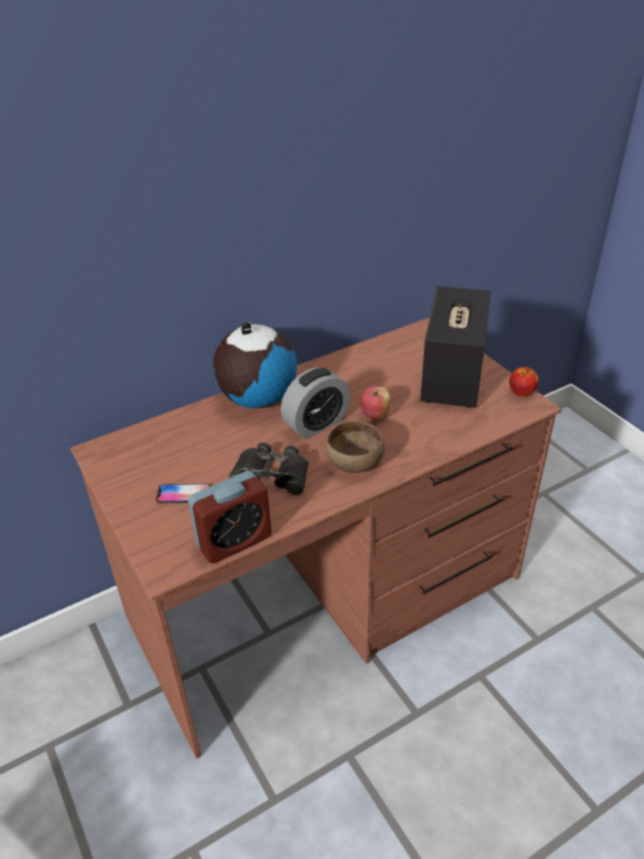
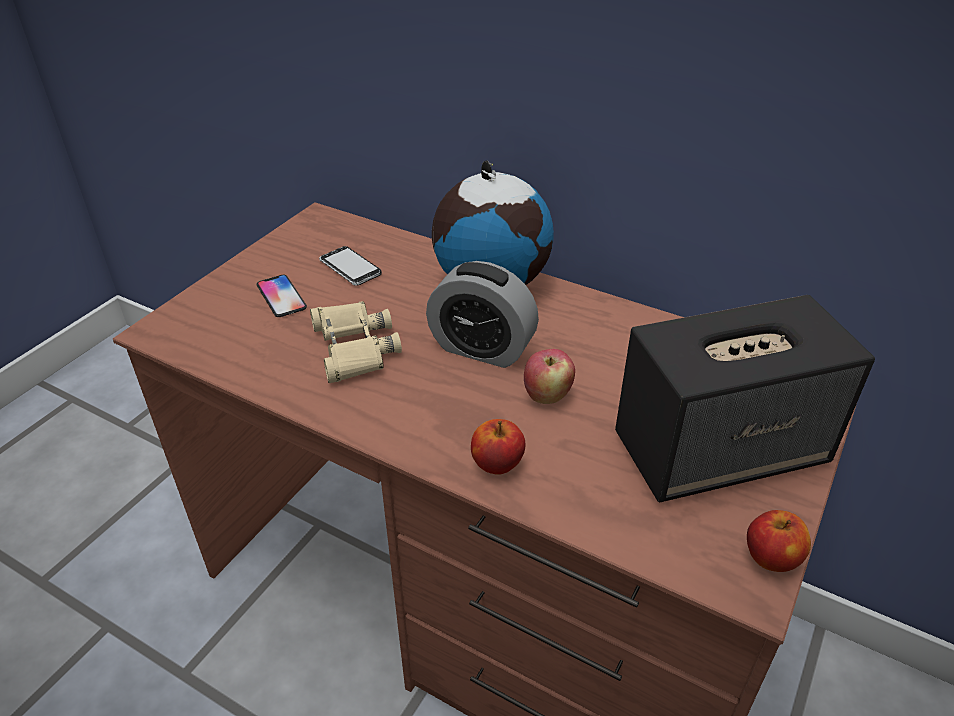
camera: 60 degrees right, 0 degrees up
alarm clock [188,471,271,564] -> none
black binoculars [228,443,309,495] -> beige binoculars [310,301,402,383]
brown bowl [326,421,385,473] -> none
none -> phone [319,246,382,286]
none -> apple [471,419,525,475]

